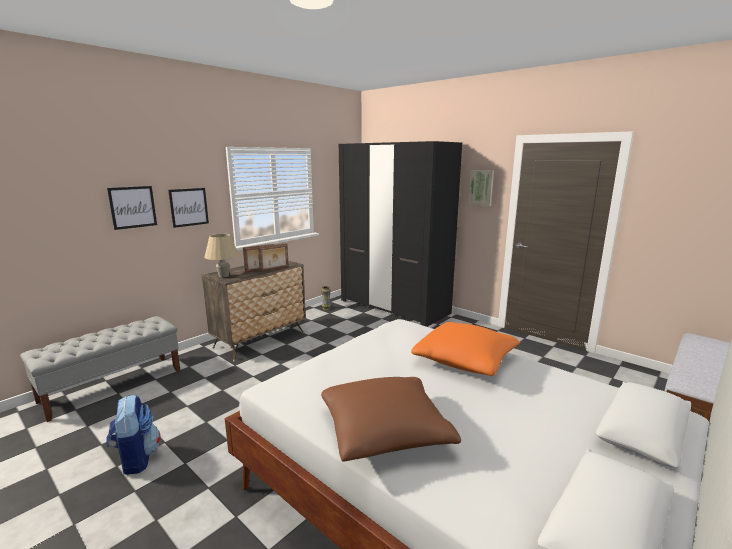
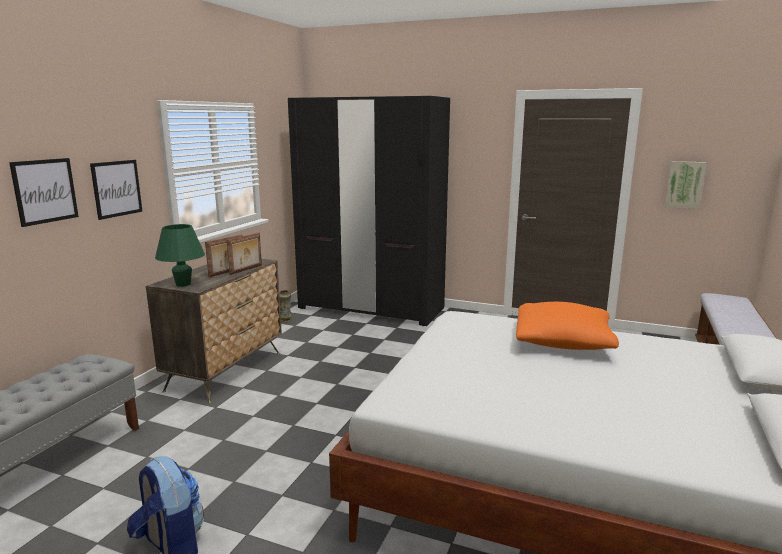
camera: 20 degrees left, 0 degrees up
beige table lamp [205,234,239,277] -> green table lamp [155,224,205,287]
brown pillow [321,377,461,462] -> none
picture [468,170,494,206] -> picture moved to [665,161,707,209]

